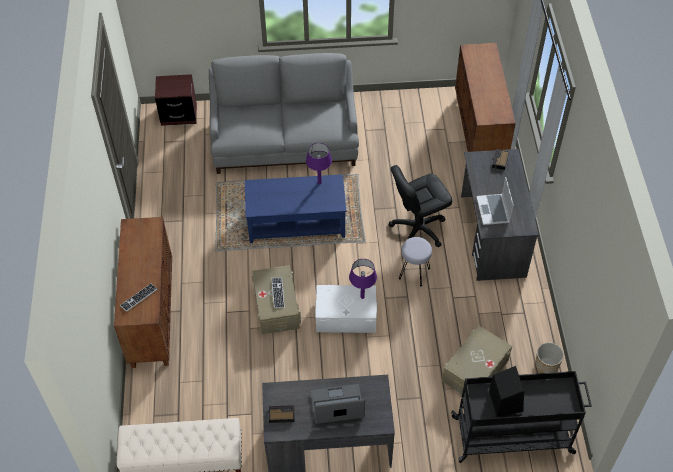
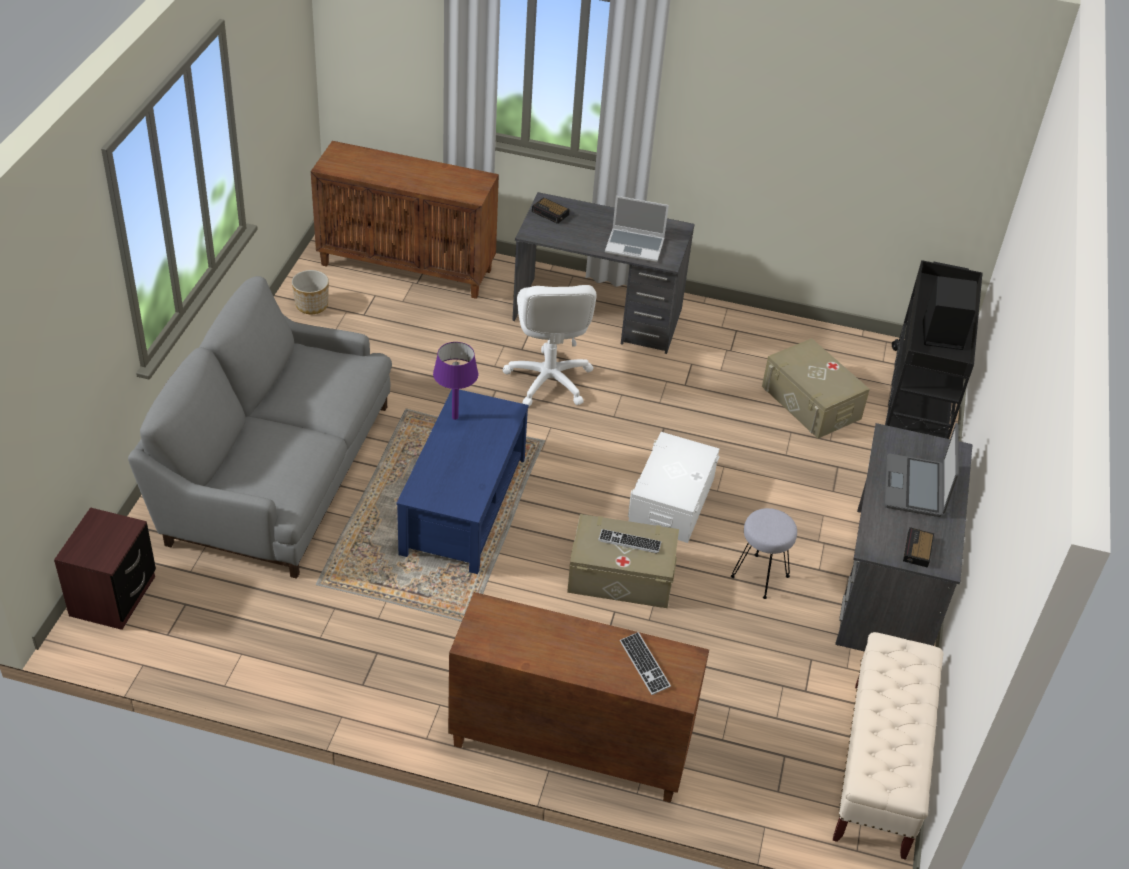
camera: 75 degrees left, 10 degrees down
purple table lamp [349,259,377,299] -> none
black office chair [389,165,452,247] -> white office chair [502,285,597,407]
grey stool [399,237,432,286] -> grey stool moved to [731,508,797,599]
planter [535,343,564,373] -> planter moved to [292,270,329,314]

